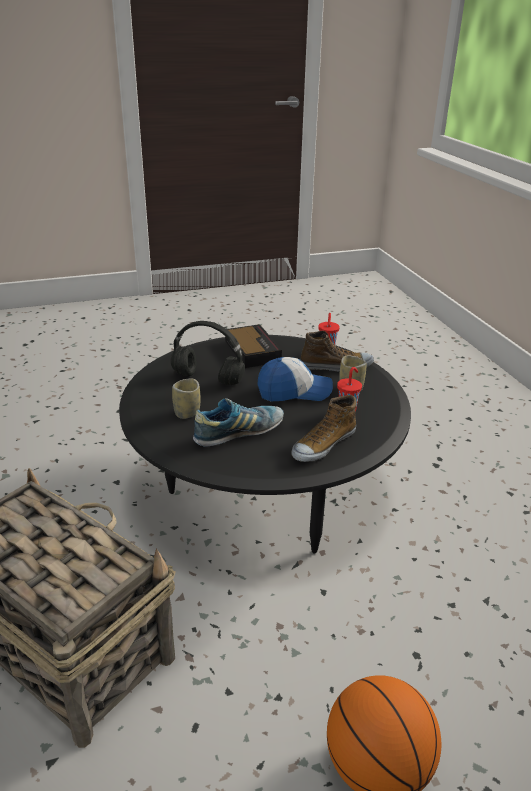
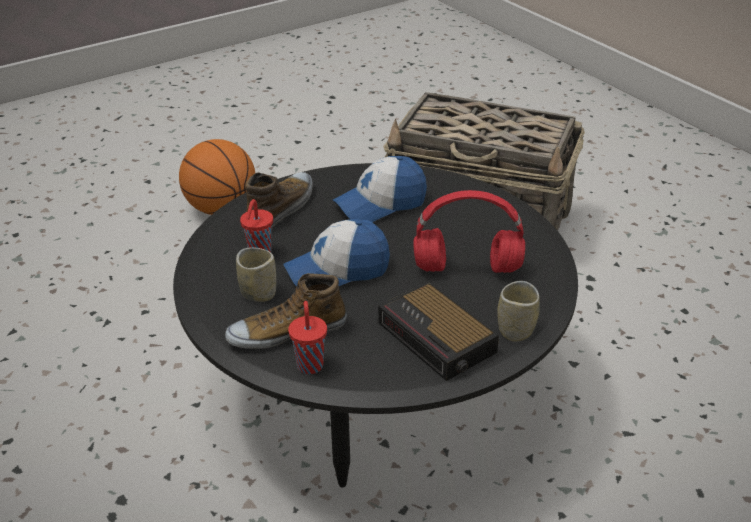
camera: 165 degrees right, 5 degrees up
black headphones [171,321,245,385] -> red headphones [413,190,525,273]
cup [172,378,201,419] -> cup moved to [497,281,540,342]
shoe [193,398,284,447] -> cap [333,156,427,222]

